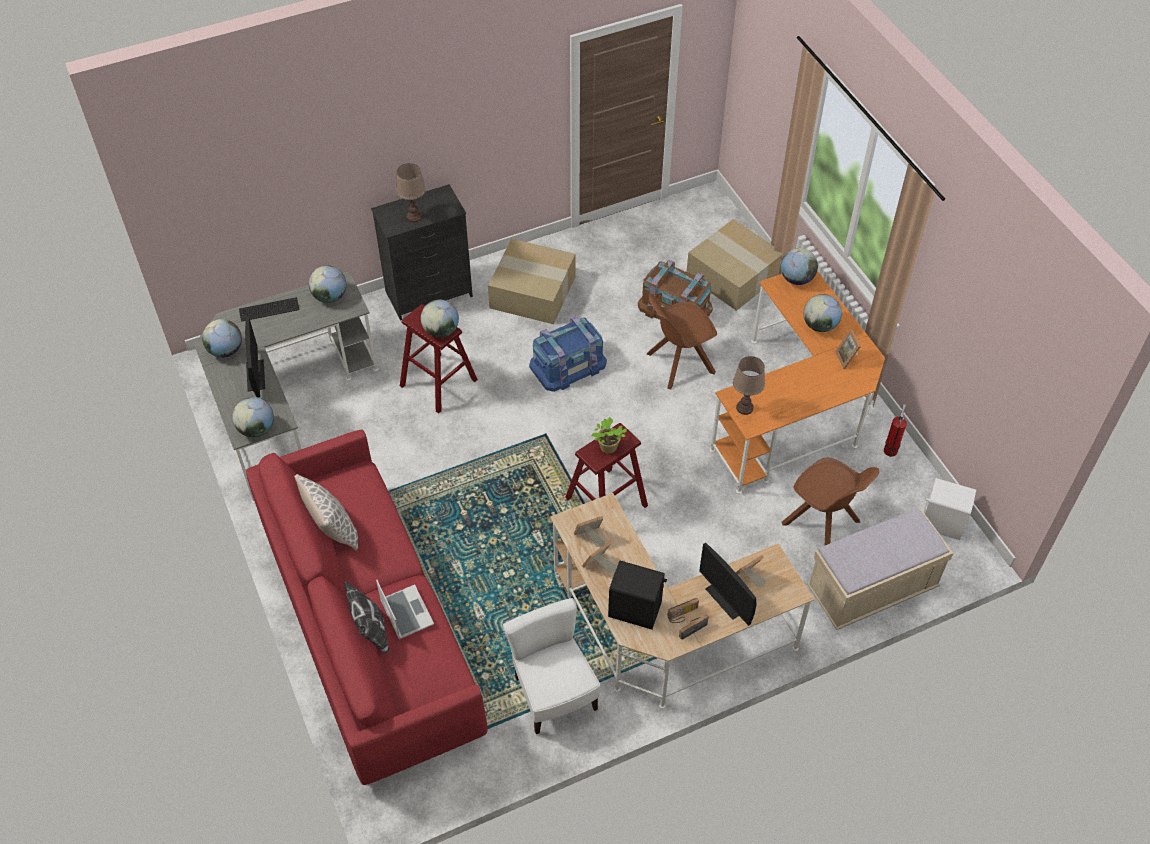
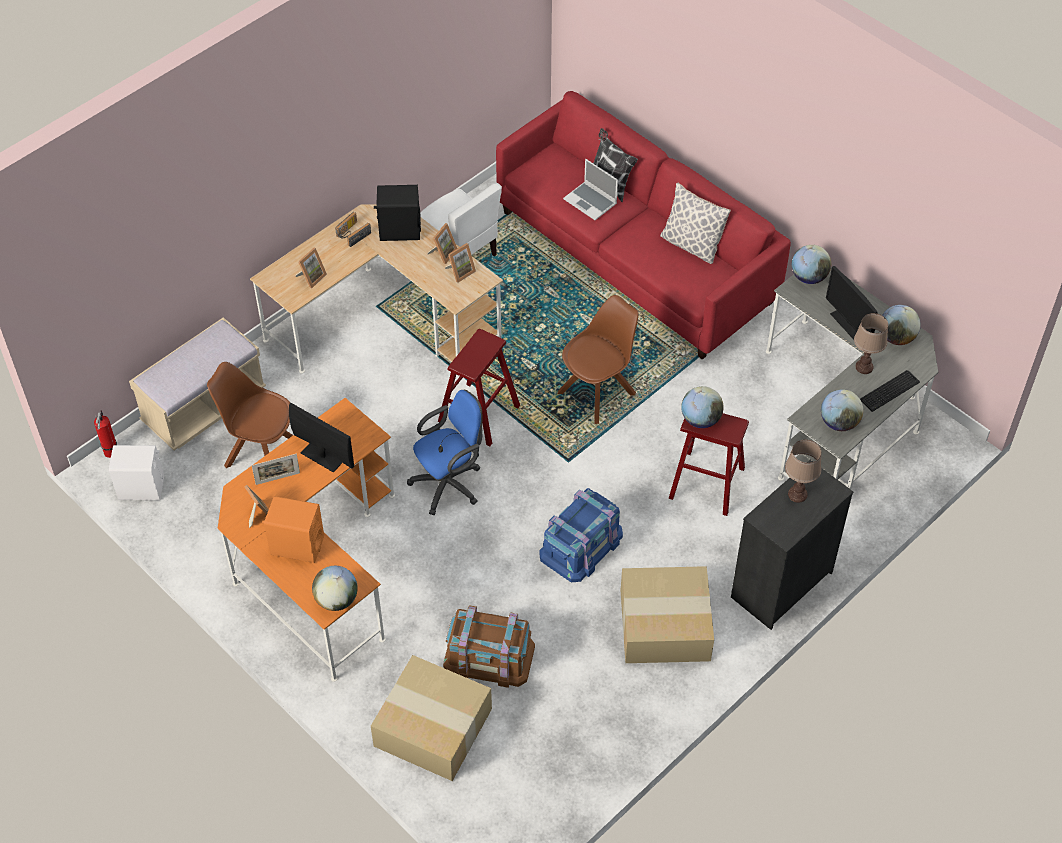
camera: 160 degrees right, 0 degrees up
potted plant [592,417,627,453] -> none
brown chair [647,295,717,389] -> brown chair moved to [558,295,638,424]
monitor [699,543,757,626] -> monitor moved to [289,403,354,473]
brown table lamp [733,356,765,415] -> brown table lamp moved to [854,313,888,374]
globe [803,294,842,332] -> orange speaker [262,496,324,563]
fire extinguisher [884,404,907,457] -> fire extinguisher moved to [94,410,117,458]
none -> picture frame [252,454,300,485]
none -> blue office chair [407,390,482,515]

